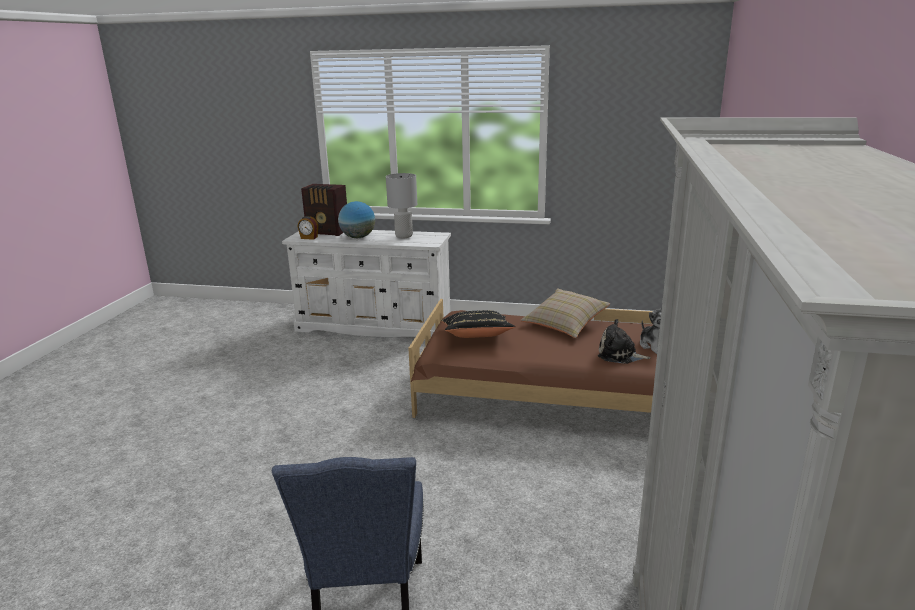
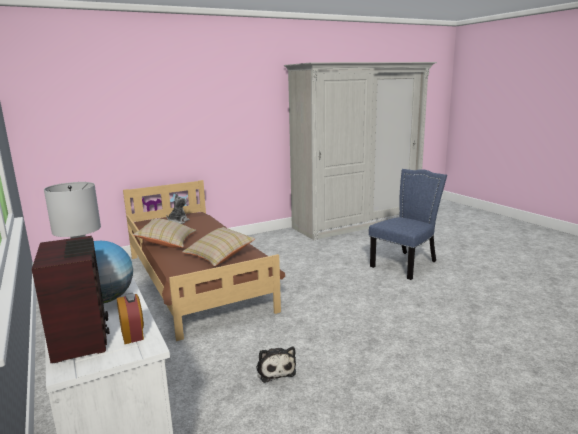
camera: 130 degrees left, 5 degrees down
black pillow [441,310,516,338] -> beige pillow [182,227,255,267]
plush toy [598,319,651,364] -> plush toy moved to [256,346,296,383]

